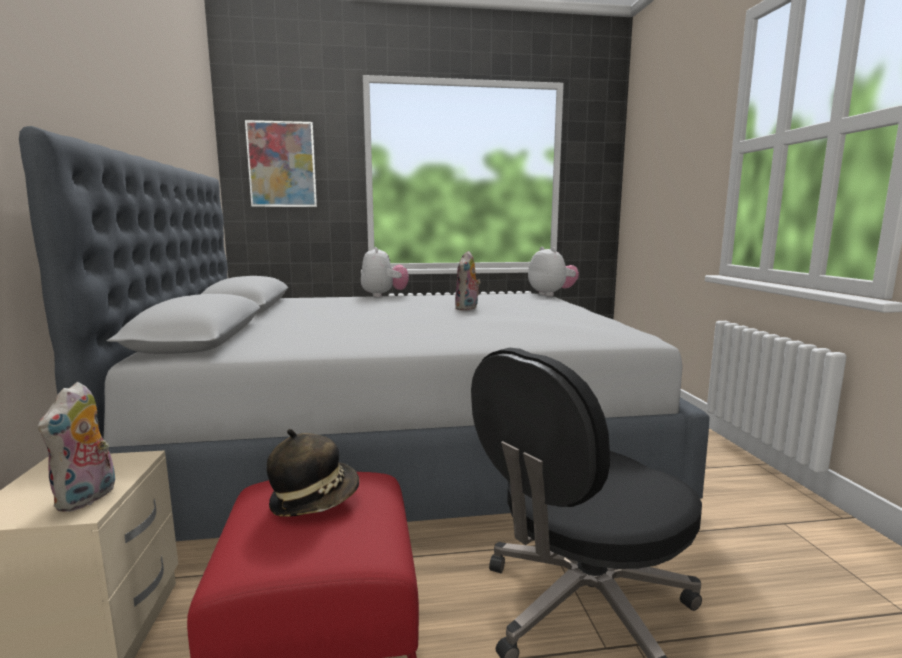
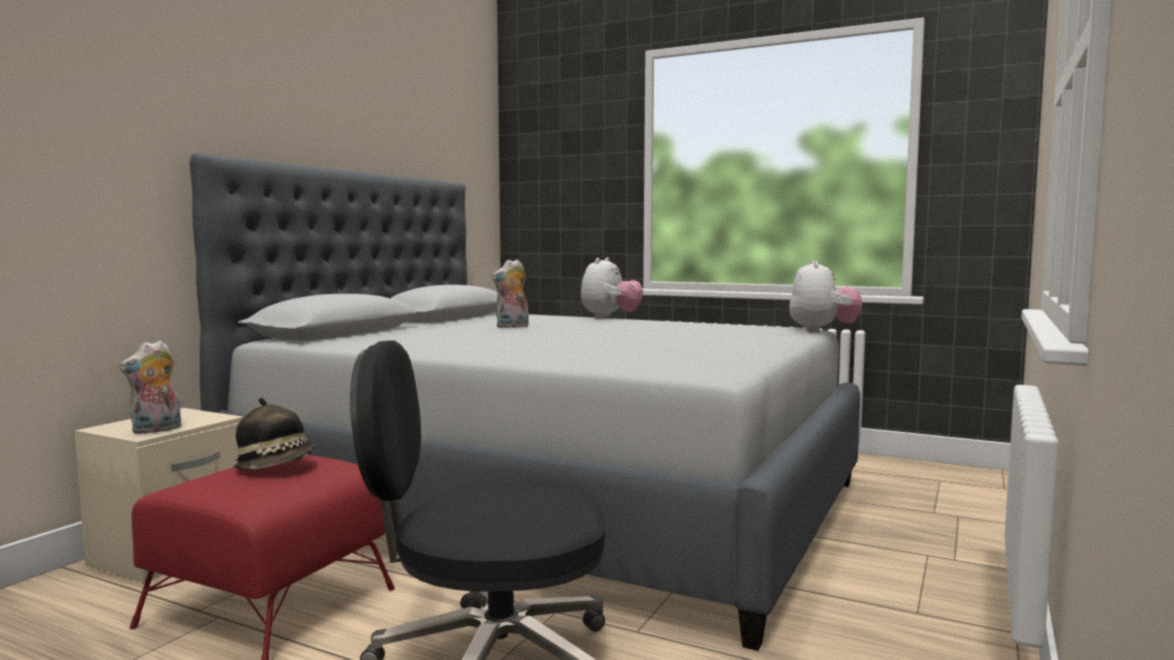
camera: 35 degrees right, 5 degrees down
picture [245,120,317,207] -> none
plush toy [455,251,481,311] -> plush toy moved to [492,259,529,328]

